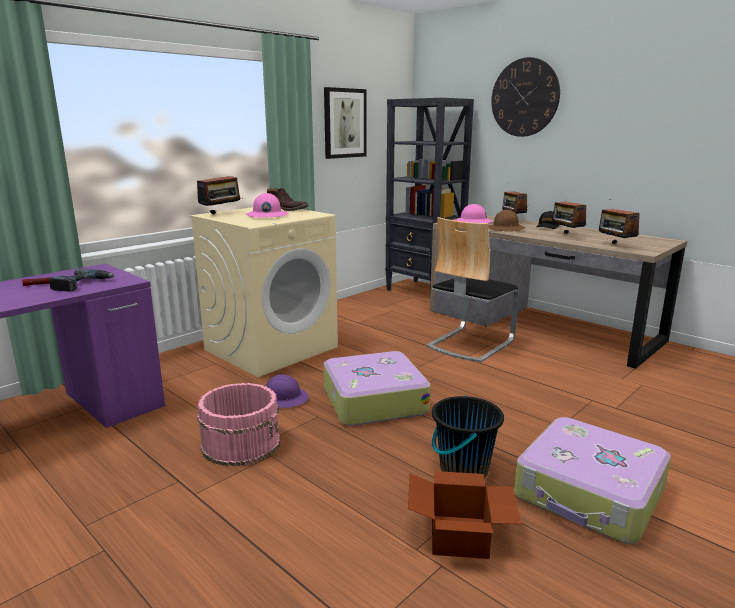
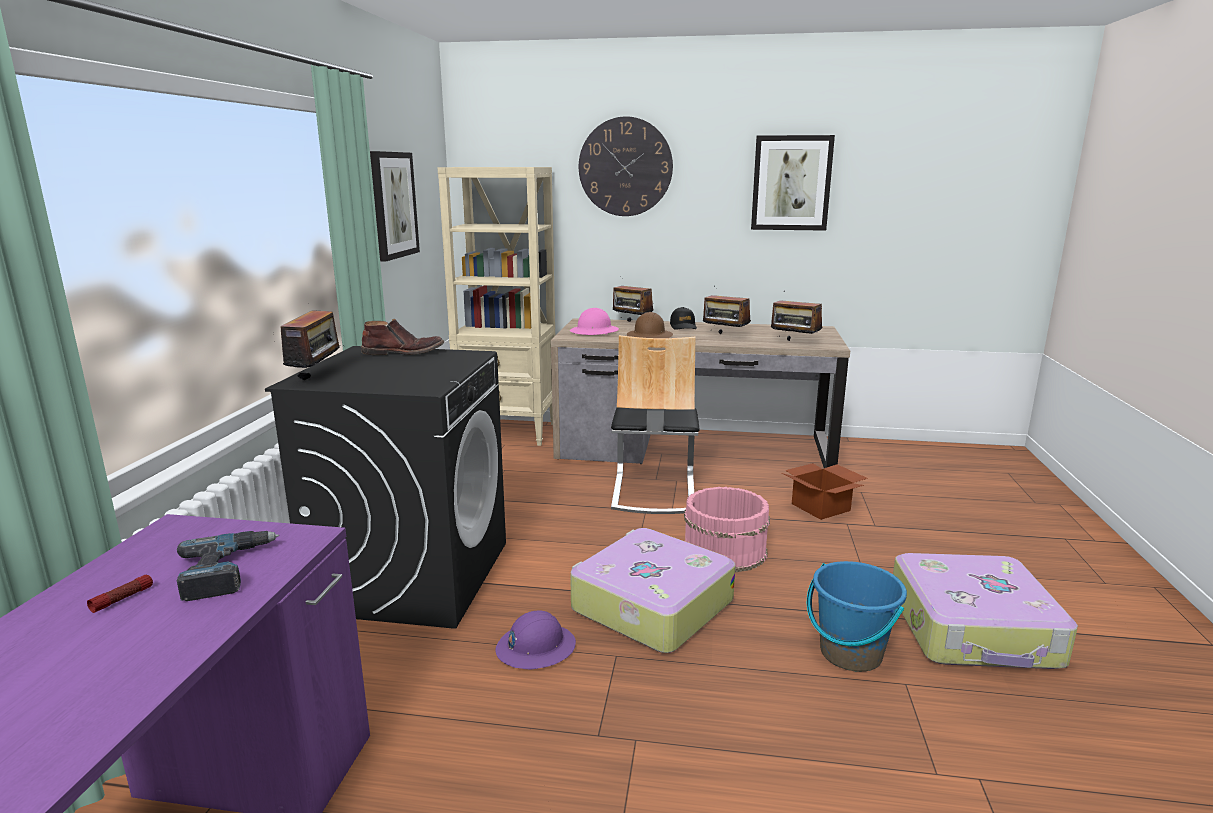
camera: 35 degrees left, 0 degrees up
beige washing machine [190,207,338,377] -> black washing machine [265,346,506,629]
pink bucket [197,383,281,466] -> pink bucket moved to [684,487,770,573]
pink hard hat [246,193,288,217] -> none
black bookcase [385,98,474,291] -> beige bookcase [437,167,555,446]
cardboard box [408,471,521,559] -> cardboard box moved to [781,463,868,520]
black bucket [432,395,504,478] -> blue bucket [807,561,907,672]
none -> picture [751,135,835,231]

